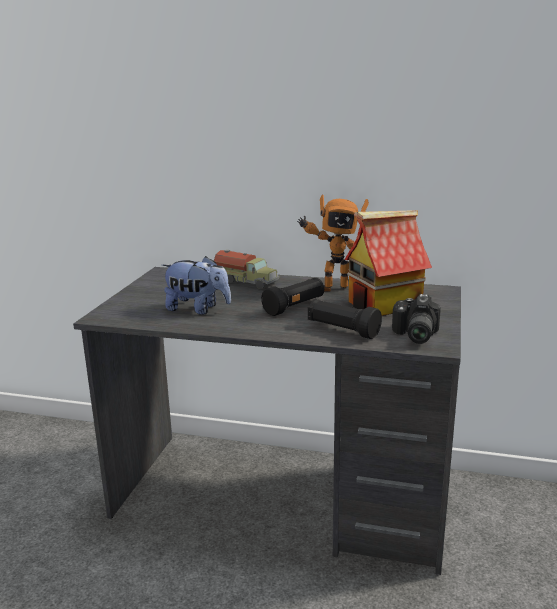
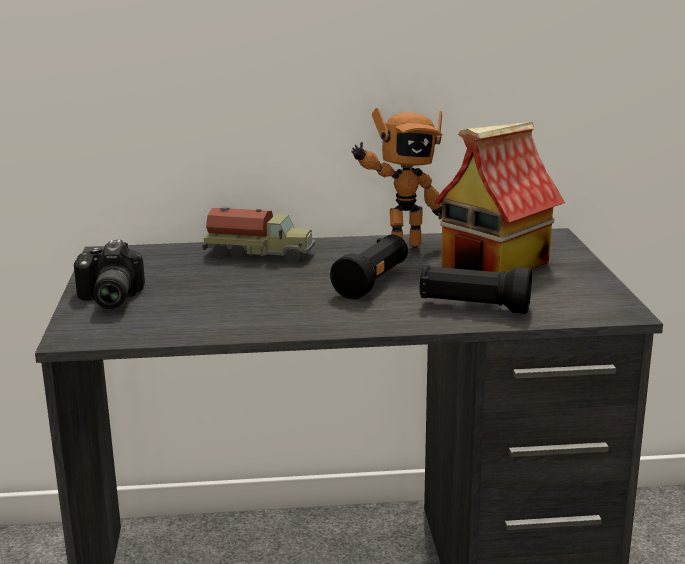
camera: 20 degrees left, 0 degrees up
plush toy [162,256,231,314] -> none
camera [392,294,441,344] -> camera moved to [74,240,145,309]

